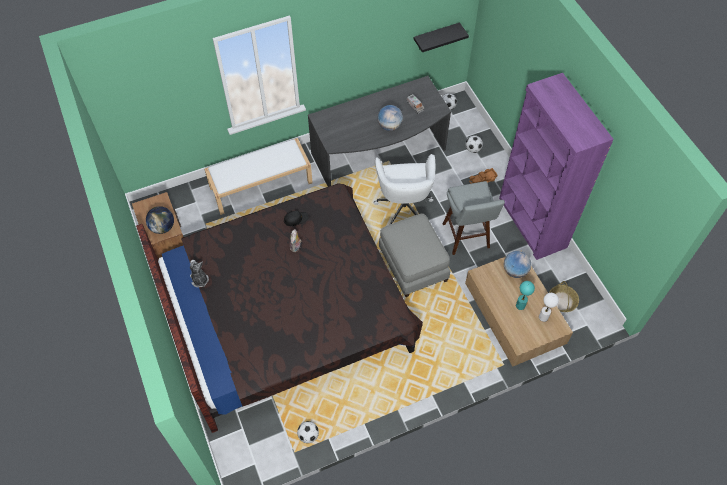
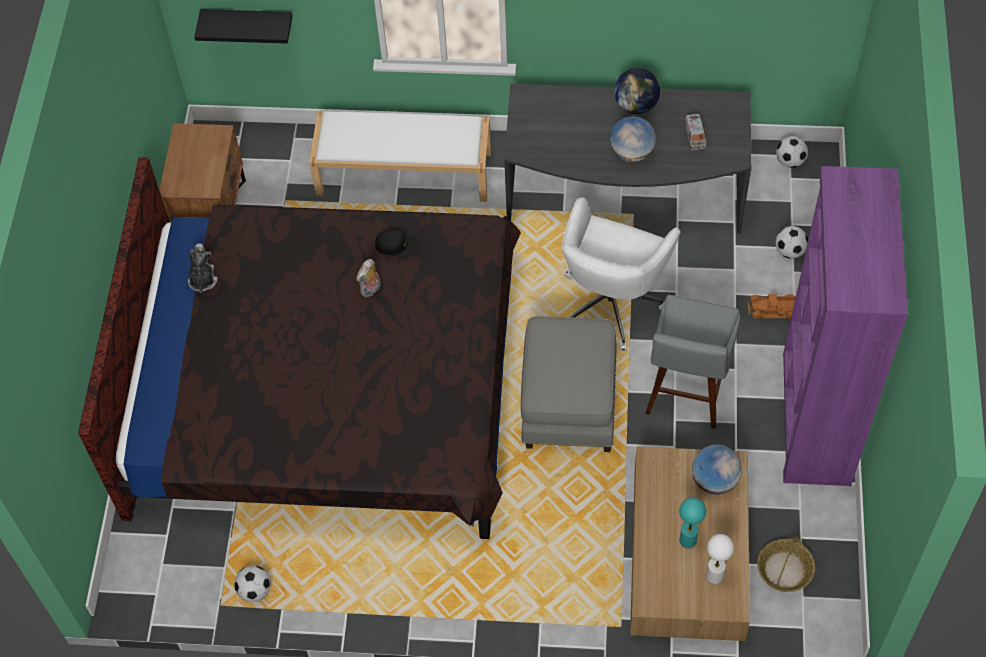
camera: 30 degrees right, 0 degrees up
globe [146,206,174,234] -> globe moved to [614,68,660,114]
black shelf [414,22,469,52] -> black shelf moved to [194,9,292,44]

